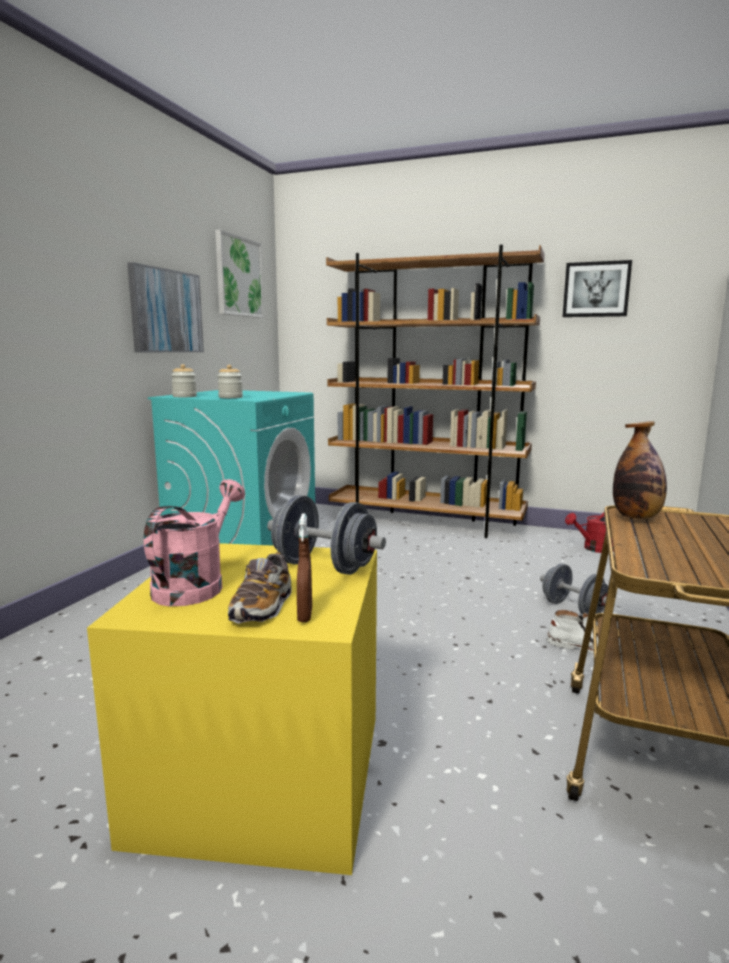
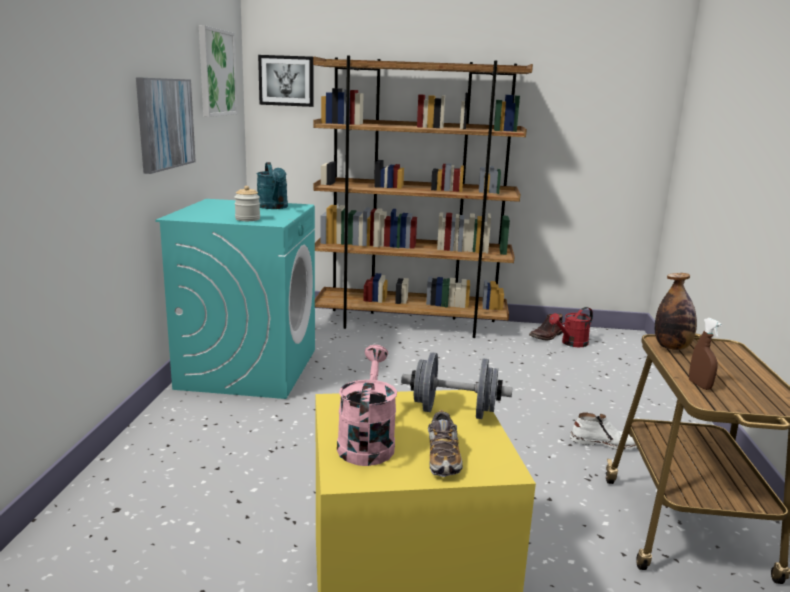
camera: 15 degrees left, 5 degrees up
jar [171,364,197,397] -> none
brown spray bottle [297,514,312,622] -> brown spray bottle moved to [689,318,723,390]
grey dumbbell [540,564,608,615] -> none
picture [563,260,632,317] -> picture moved to [258,55,313,107]
none -> turquoise watering can [256,162,288,209]
none -> brown boot [529,313,563,340]

